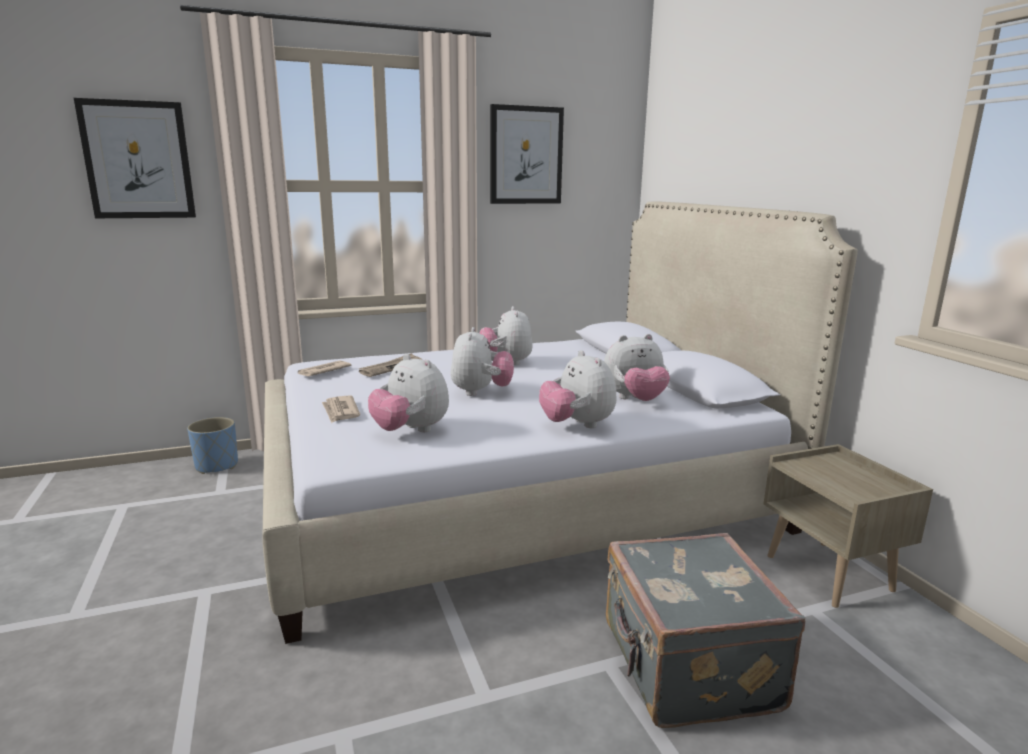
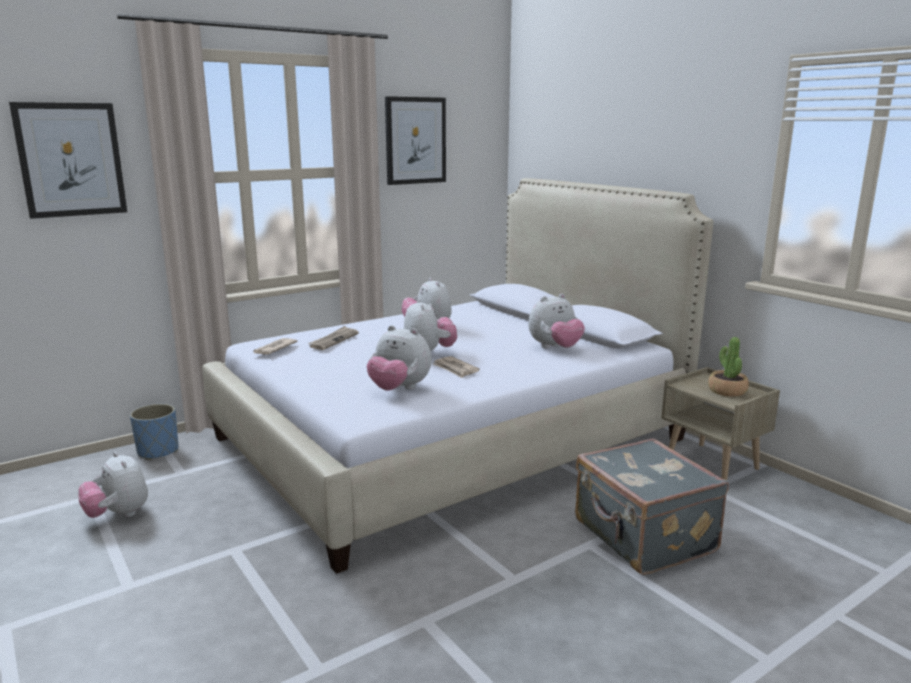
camera: 15 degrees left, 0 degrees up
newspaper [322,395,360,423] -> newspaper moved to [433,356,480,378]
plush toy [539,350,617,428] -> plush toy moved to [78,452,148,518]
none -> potted plant [708,337,749,396]

